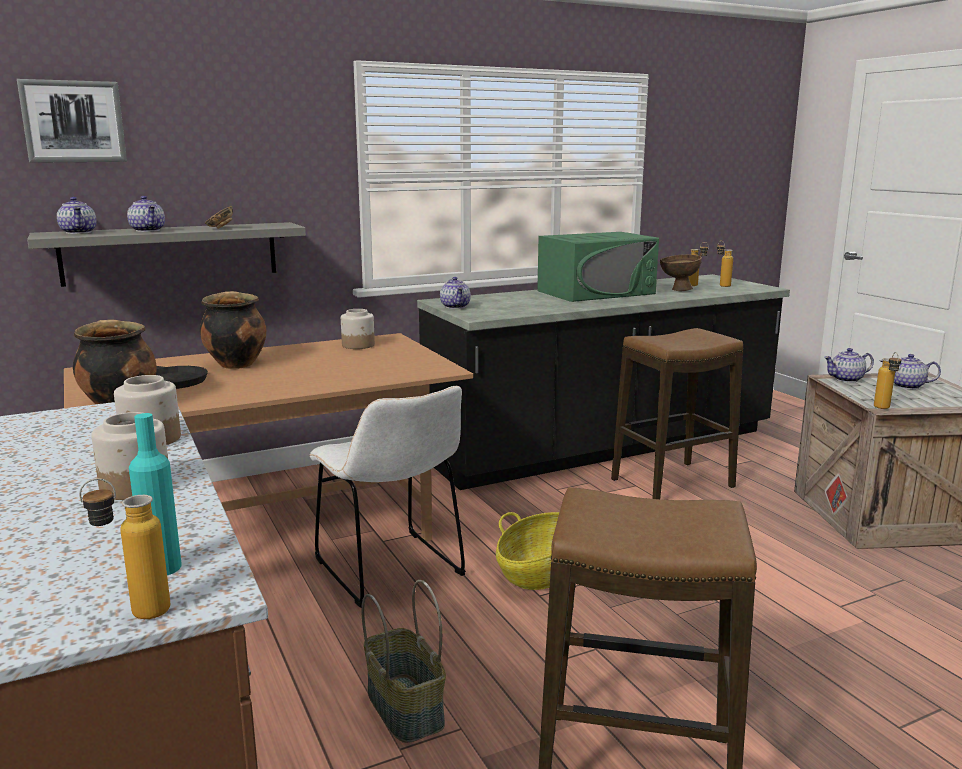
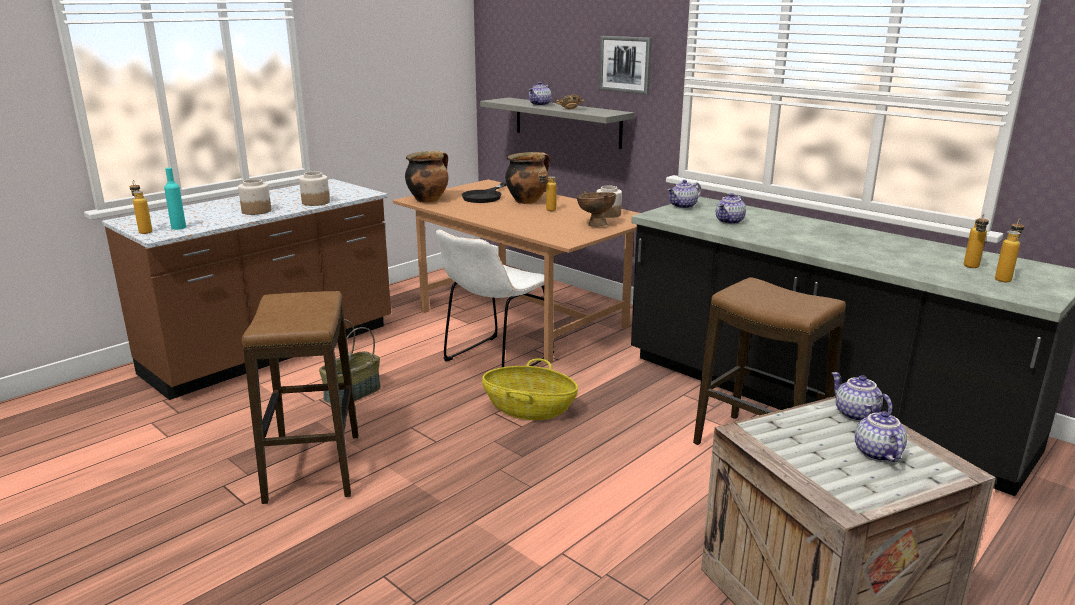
camera: 70 degrees right, 5 degrees up
picture [17,79,127,163] -> picture moved to [599,36,652,95]
teapot [57,197,96,234] -> teapot moved to [716,193,746,225]
green microwave [537,232,659,302] -> none
brown bowl [660,254,702,291] -> brown bowl moved to [577,191,616,227]
bottle [874,352,901,409] -> bottle moved to [538,170,557,211]

